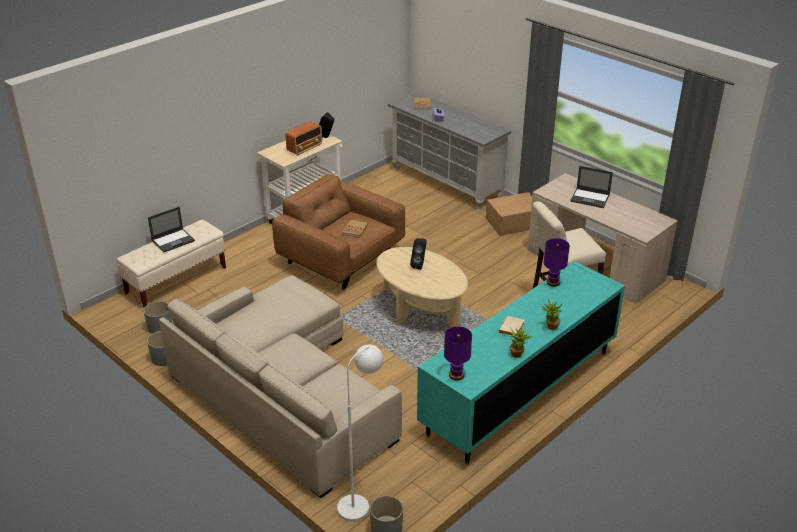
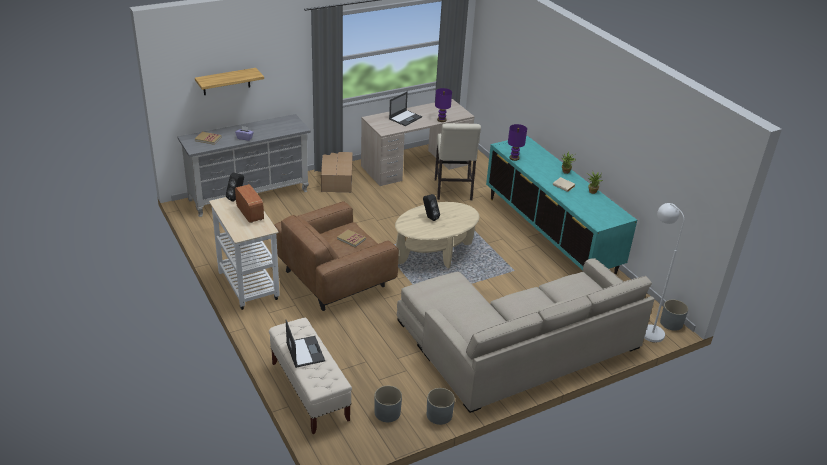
camera: 75 degrees left, 0 degrees up
purple table lamp [444,327,472,380] -> purple table lamp moved to [435,88,452,122]
none -> shelf [195,68,264,95]

